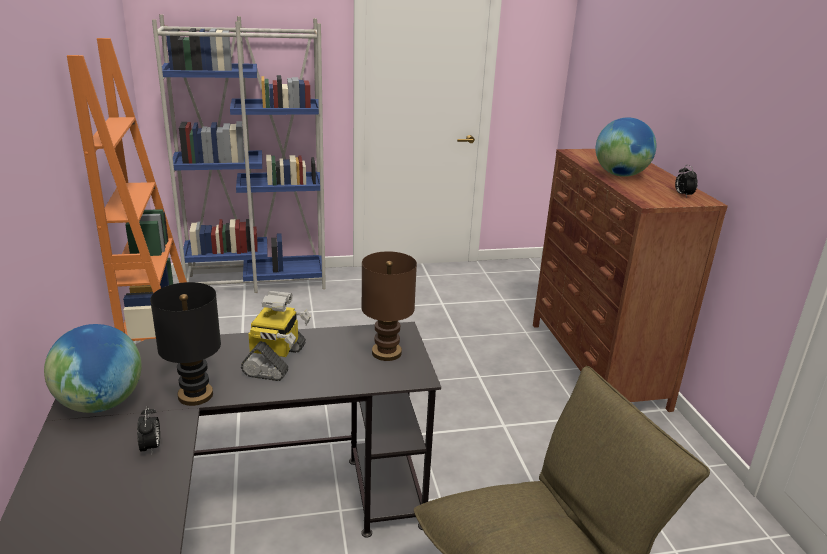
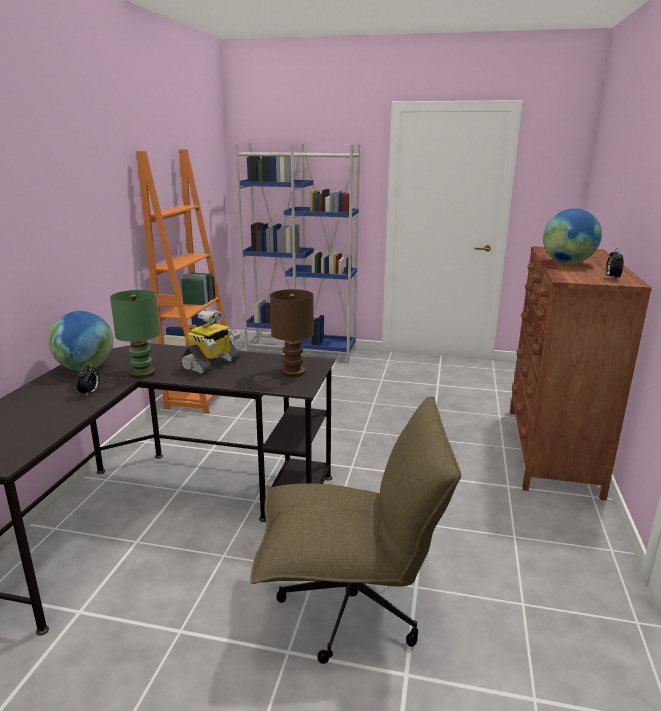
camera: 25 degrees right, 5 degrees down
black table lamp [150,282,221,406] -> green table lamp [110,290,160,378]

